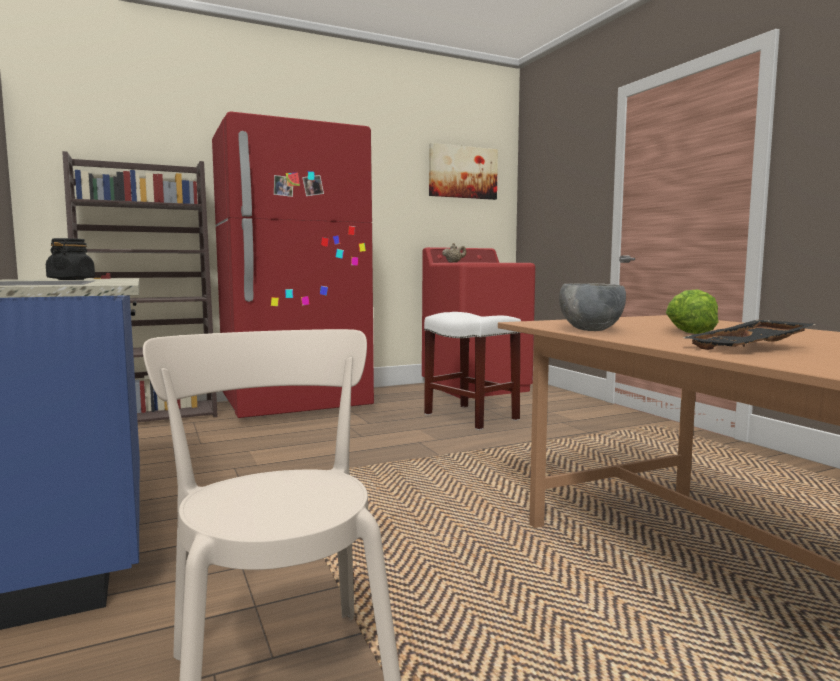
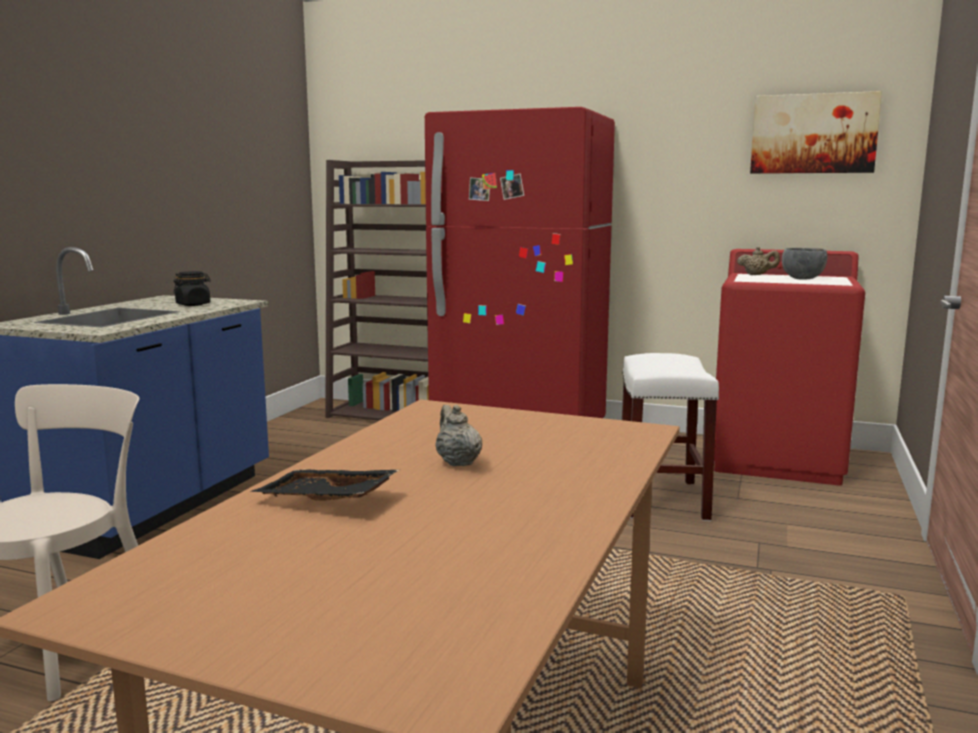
camera: 45 degrees right, 5 degrees up
grey bowl [559,283,626,331] -> grey bowl moved to [782,248,827,280]
lettuce [666,289,718,334] -> beige teapot [435,405,482,466]

